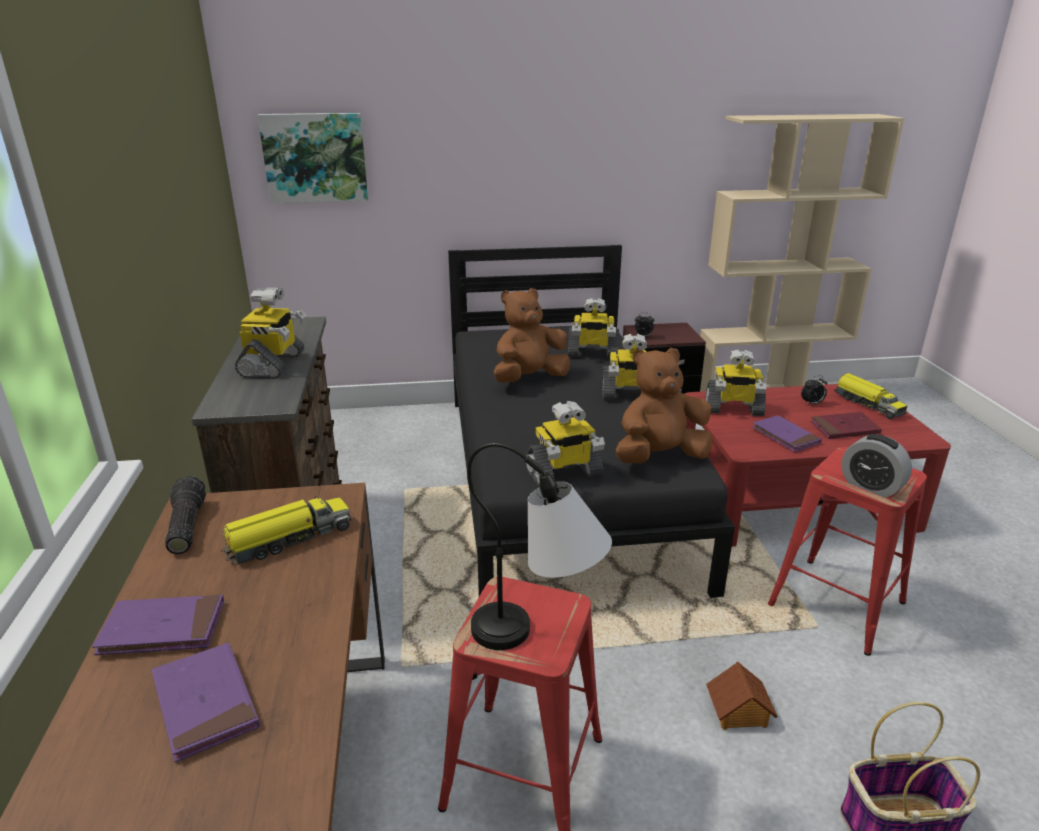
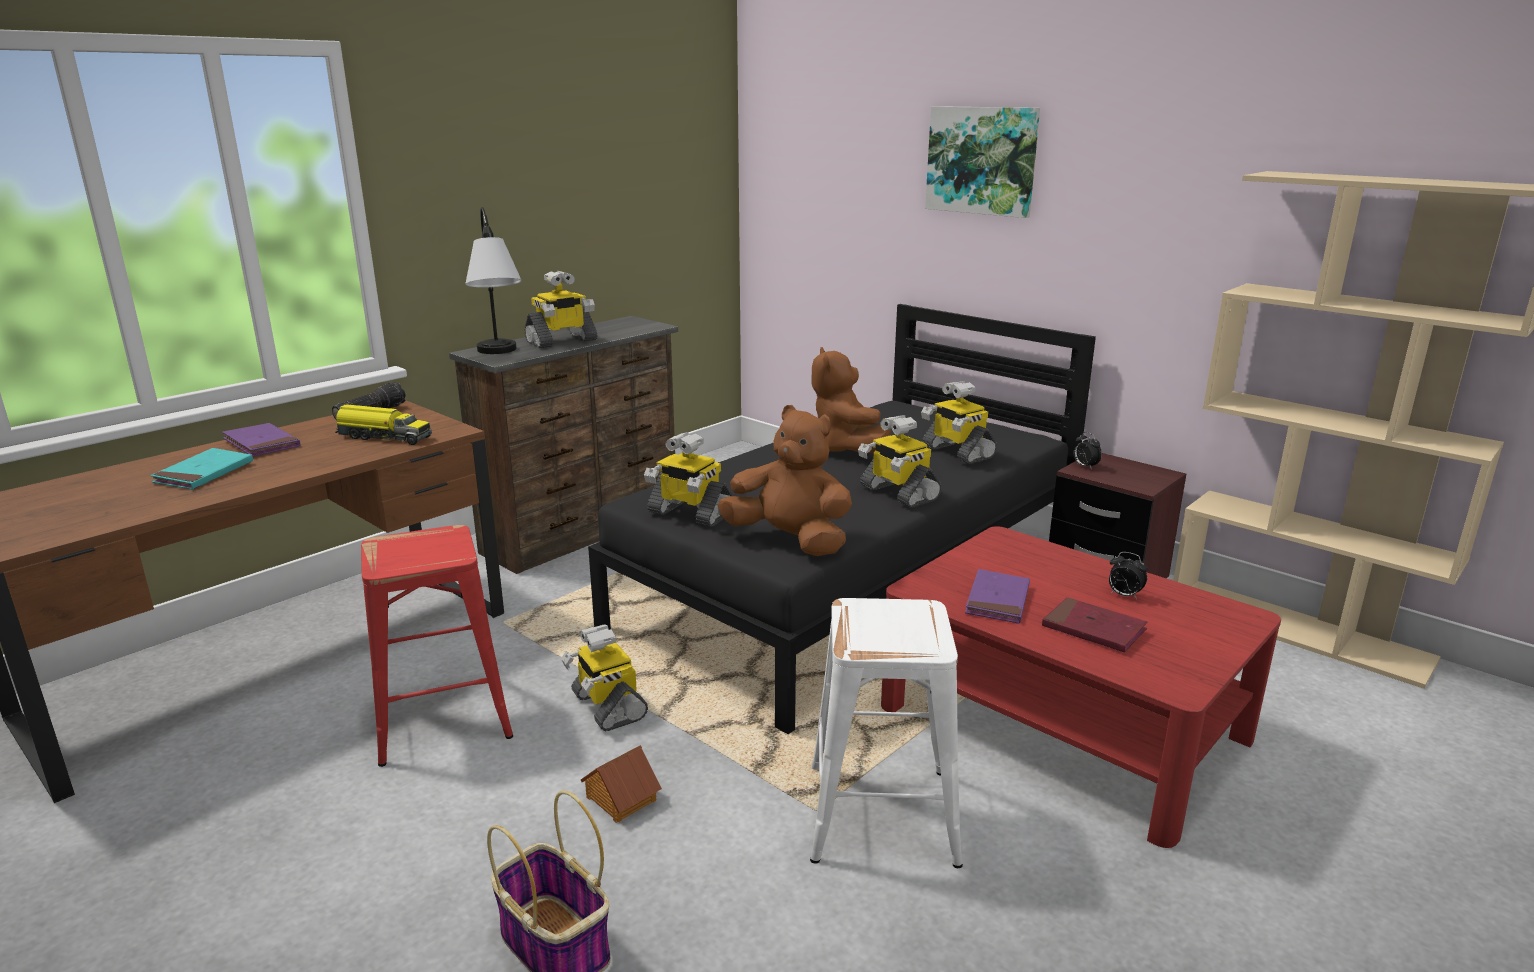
camera: 50 degrees right, 5 degrees down
purple book [151,643,260,762] -> turquoise book [150,448,253,490]
picture [258,113,368,203] -> picture moved to [925,106,1040,218]
table lamp [467,443,612,650] -> table lamp moved to [465,207,522,354]
brown plush toy [494,288,570,383] -> brown plush toy turned 120 degrees counterclockwise [811,347,891,453]
toy robot [705,349,766,416] -> toy robot moved to [561,624,648,731]
red stool [768,447,927,656] -> white stool [810,598,963,868]
toy truck [834,373,907,419] -> none
alarm clock [841,434,912,498] -> none

